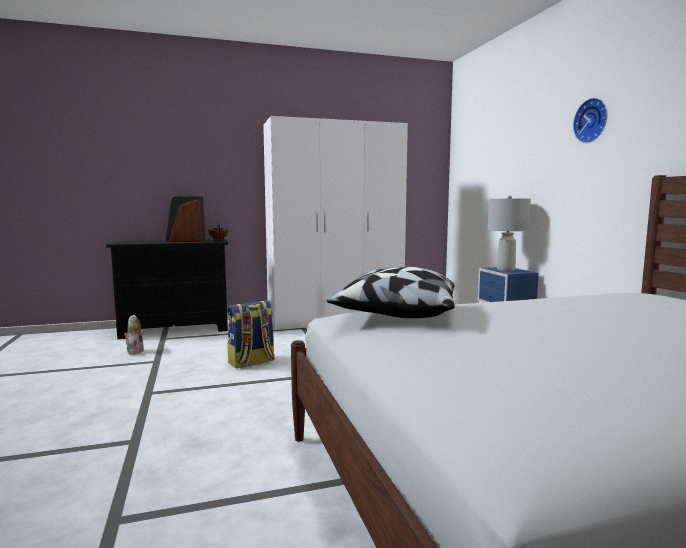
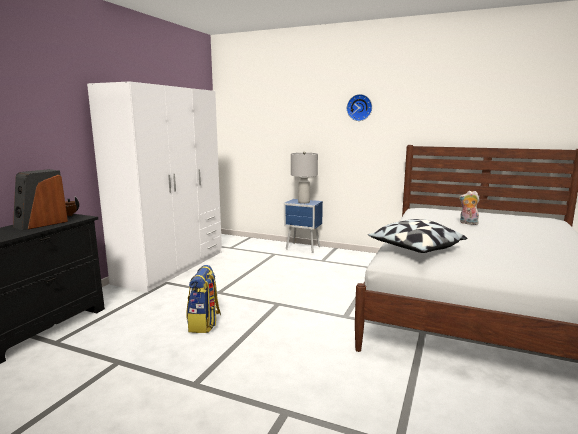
camera: 50 degrees left, 5 degrees up
plush toy [124,314,143,355] -> plush toy moved to [459,191,479,225]

